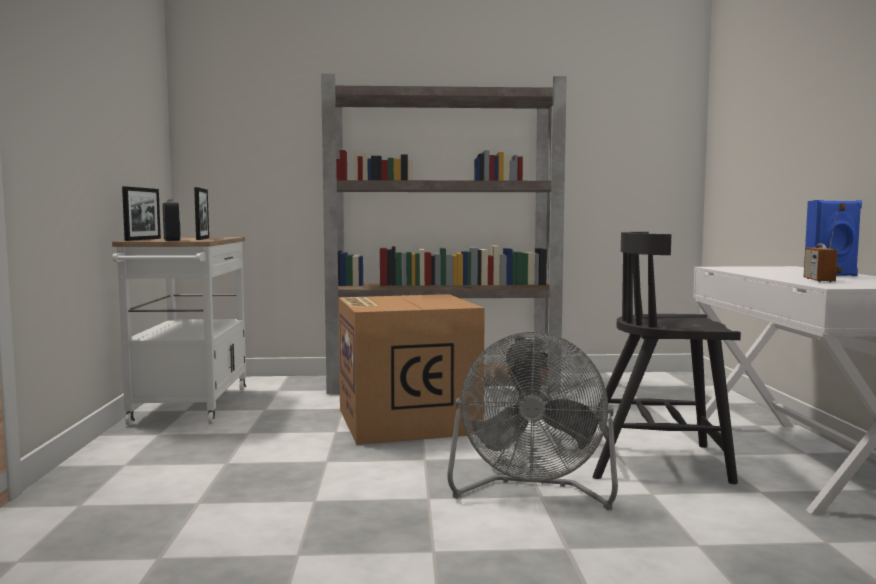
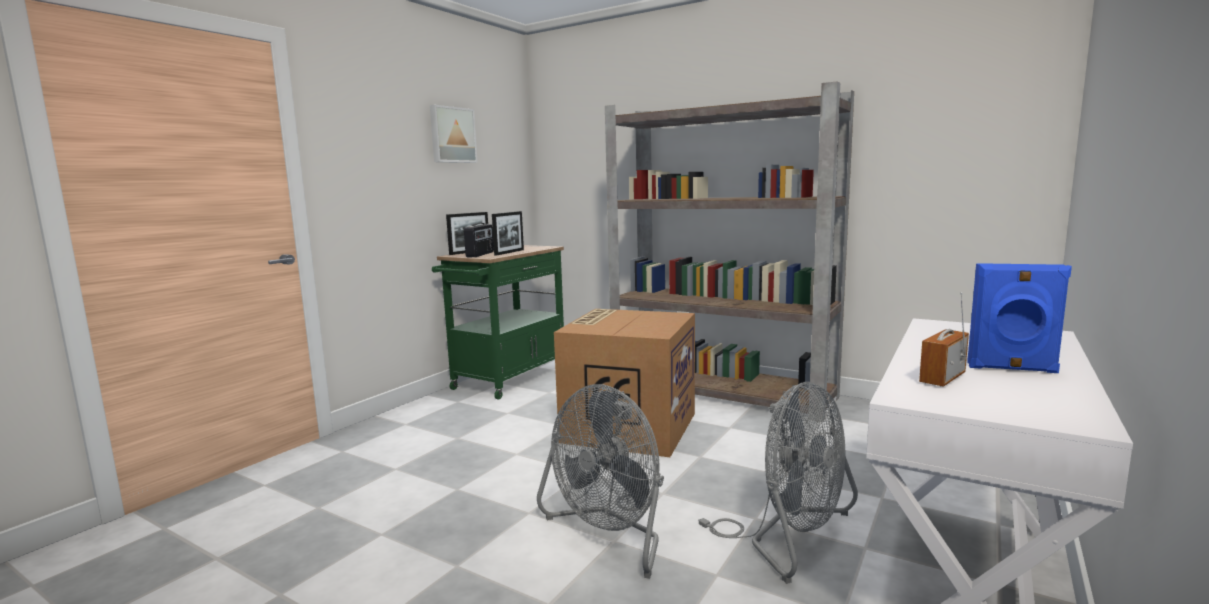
camera: 35 degrees right, 5 degrees up
white cart [112,237,246,425] -> green cart [432,245,564,400]
black chair [588,232,741,484] -> grey fan [698,382,858,584]
none -> picture [430,105,478,163]

